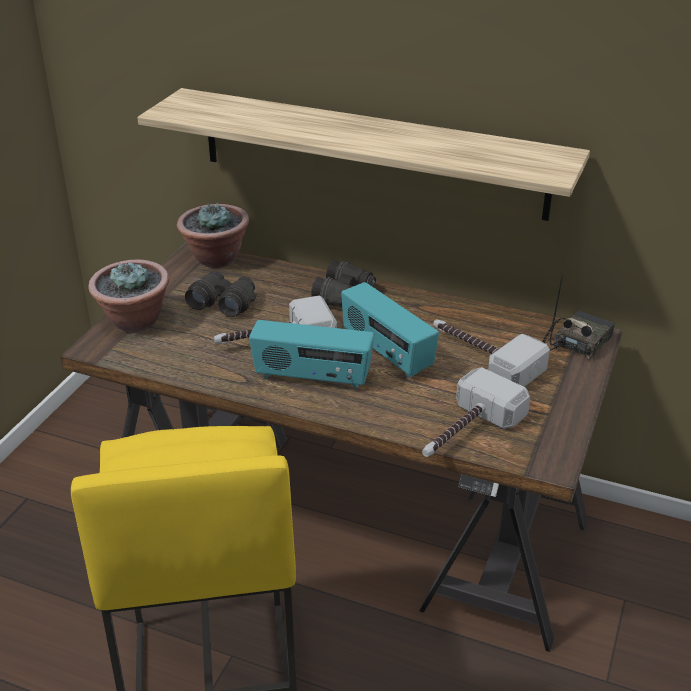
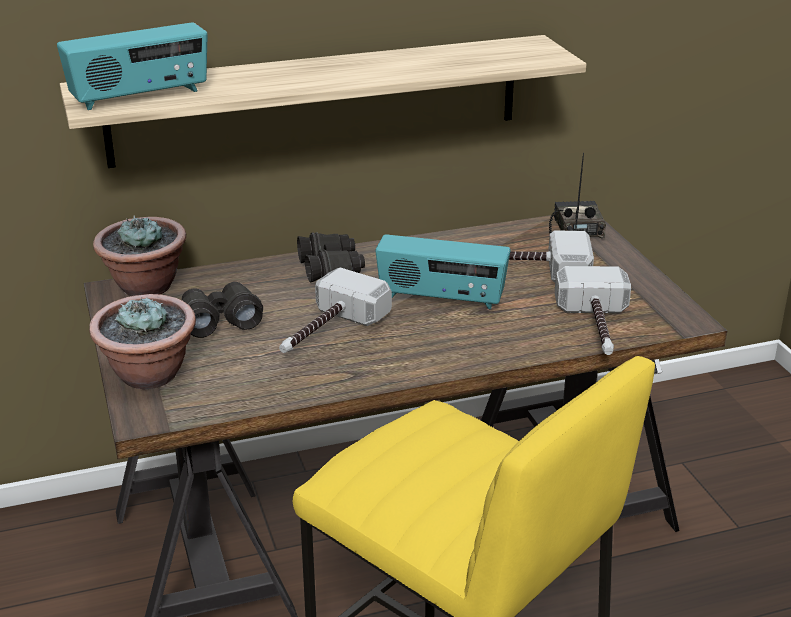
camera: 40 degrees left, 5 degrees down
radio [249,320,374,389] -> radio moved to [57,22,208,110]

